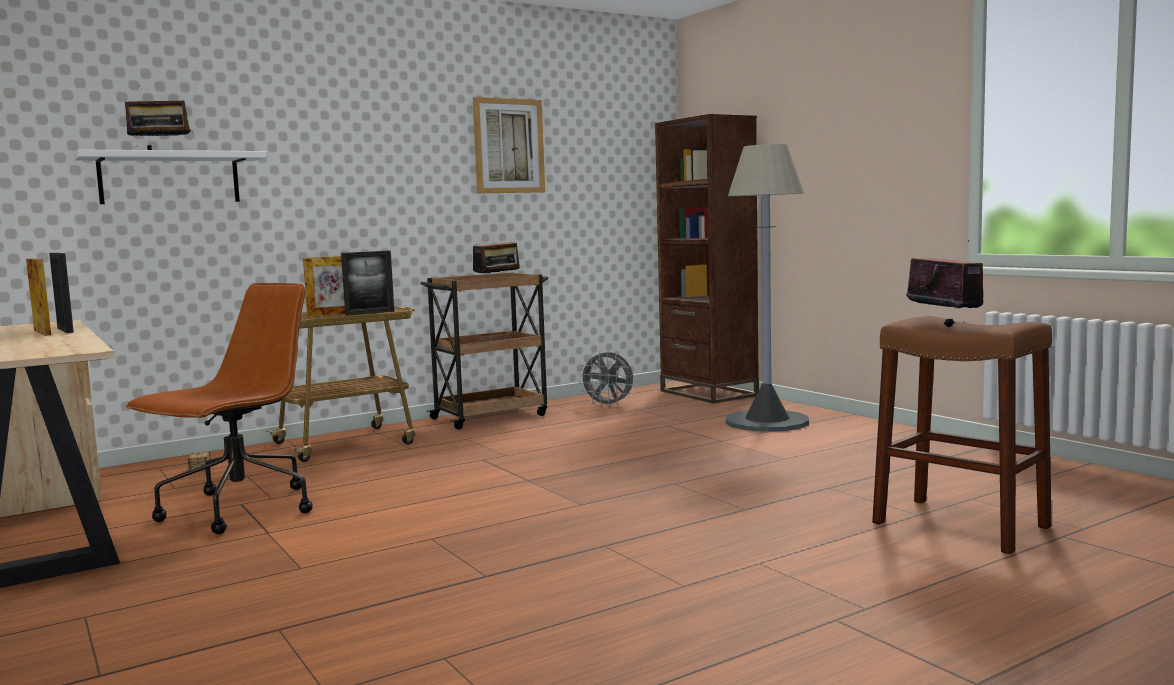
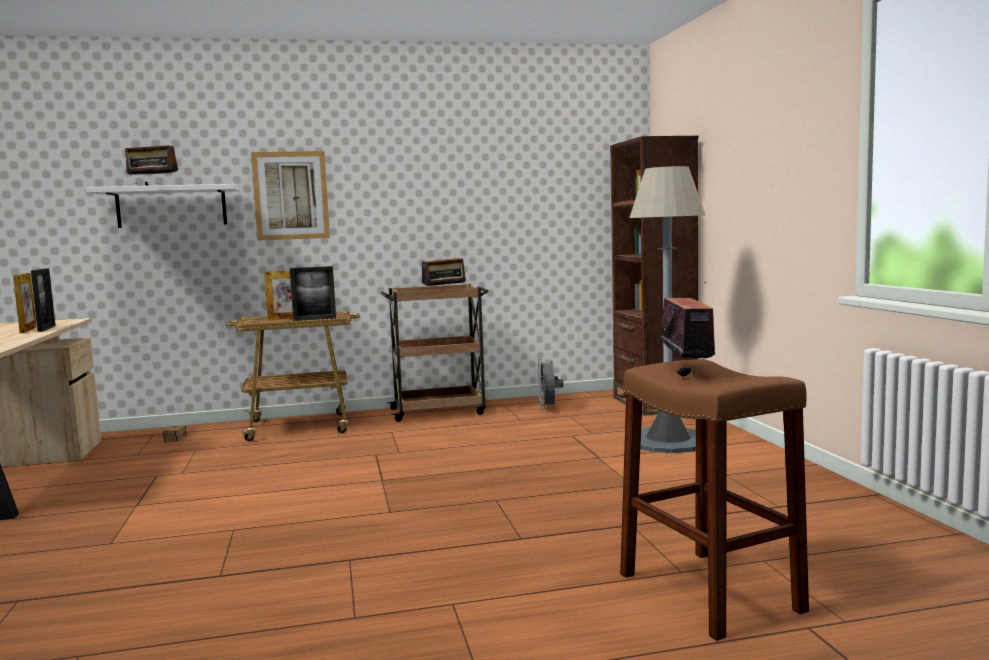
camera: 20 degrees right, 0 degrees up
brown office chair [125,283,313,534] -> none
picture [473,97,545,194] -> picture moved to [251,151,330,241]
grey fan [579,350,633,408] -> grey fan turned 45 degrees clockwise [538,357,564,411]

